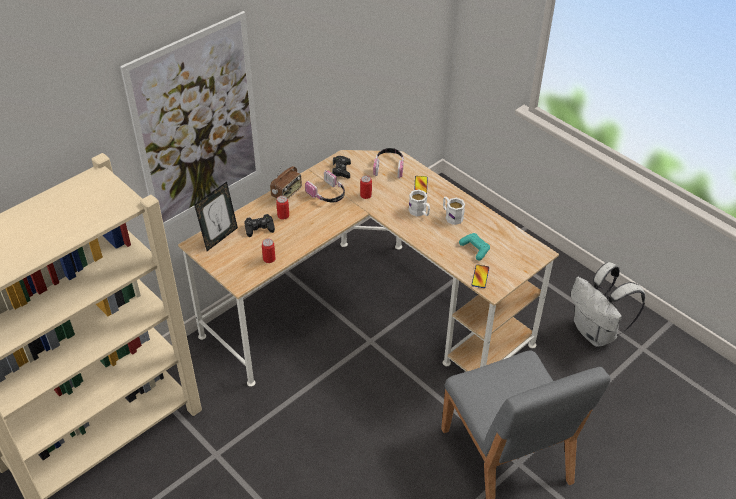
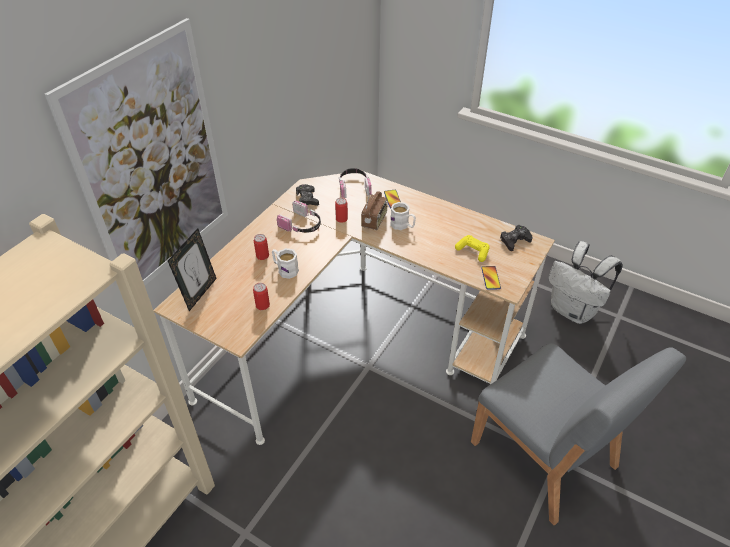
camera: 15 degrees left, 0 degrees up
black game controller [244,214,275,237] -> black game controller moved to [500,225,533,251]
radio [270,161,302,199] -> radio moved to [361,185,388,230]
white mug [443,197,465,225] -> white mug moved to [272,248,299,279]
turquoise game controller [459,233,490,260] -> yellow game controller [455,235,490,262]

